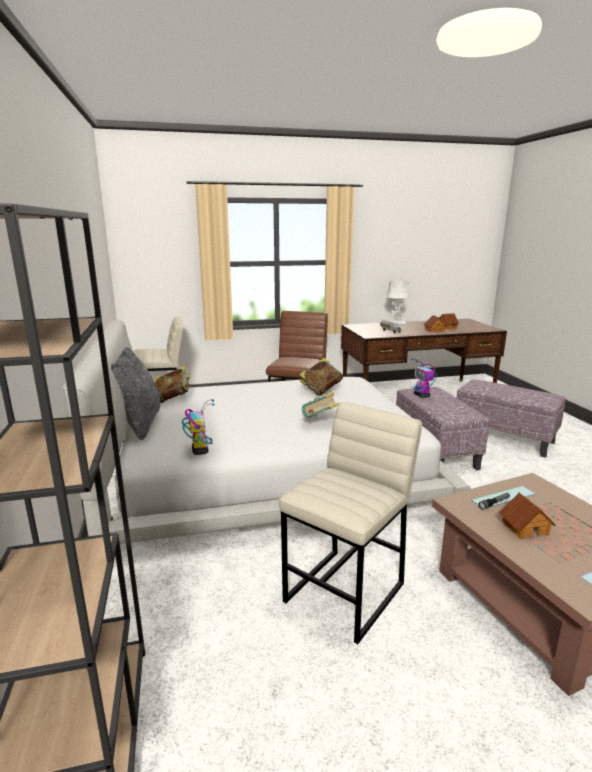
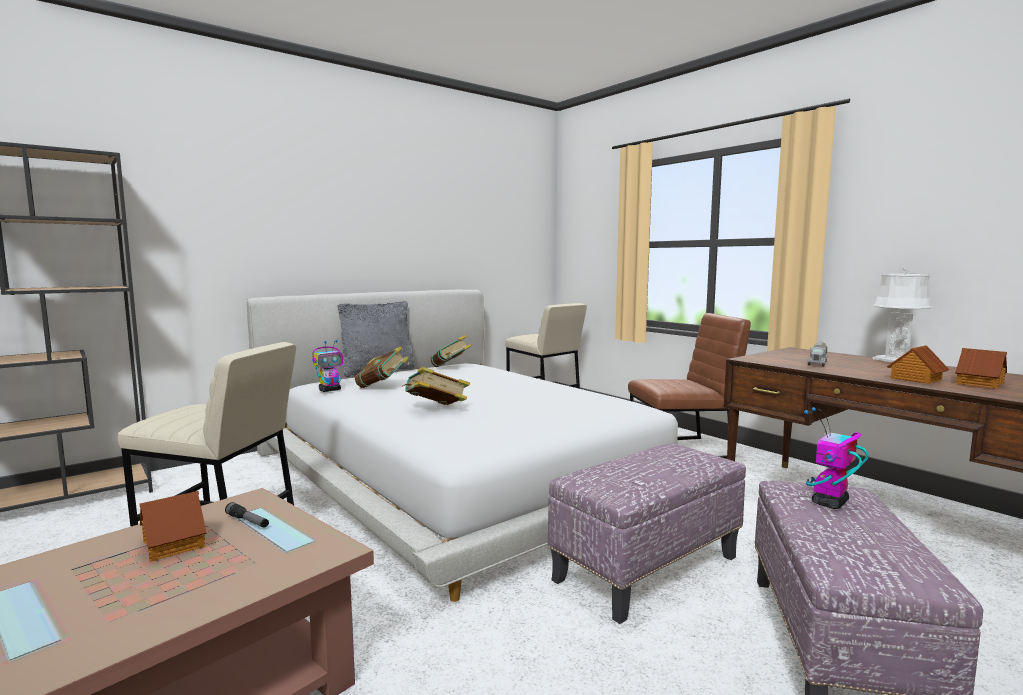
camera: 65 degrees right, 10 degrees down
book [299,358,343,396] -> book moved to [355,346,409,388]
toy robot [411,358,437,398] -> toy robot moved to [804,407,869,509]

